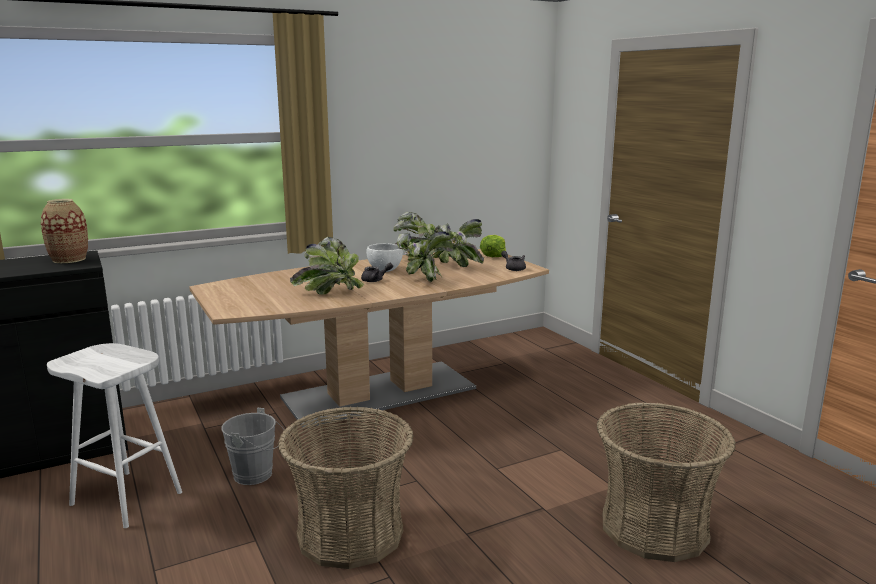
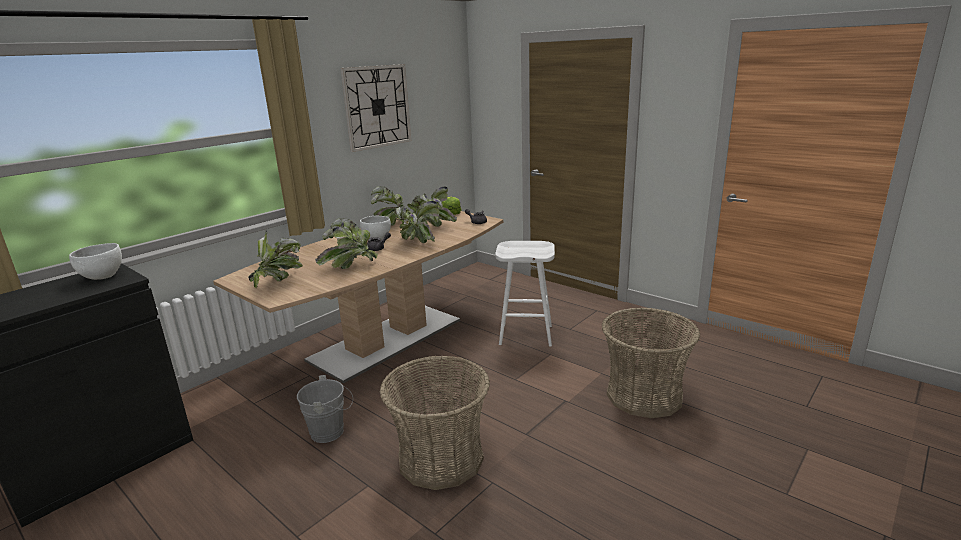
camera: 20 degrees left, 5 degrees up
vase [41,199,88,263] -> white bowl [69,243,122,280]
white stool [47,343,182,528] -> white stool moved to [495,241,555,346]
none -> potted plant [248,231,303,288]
none -> wall clock [340,64,411,152]

